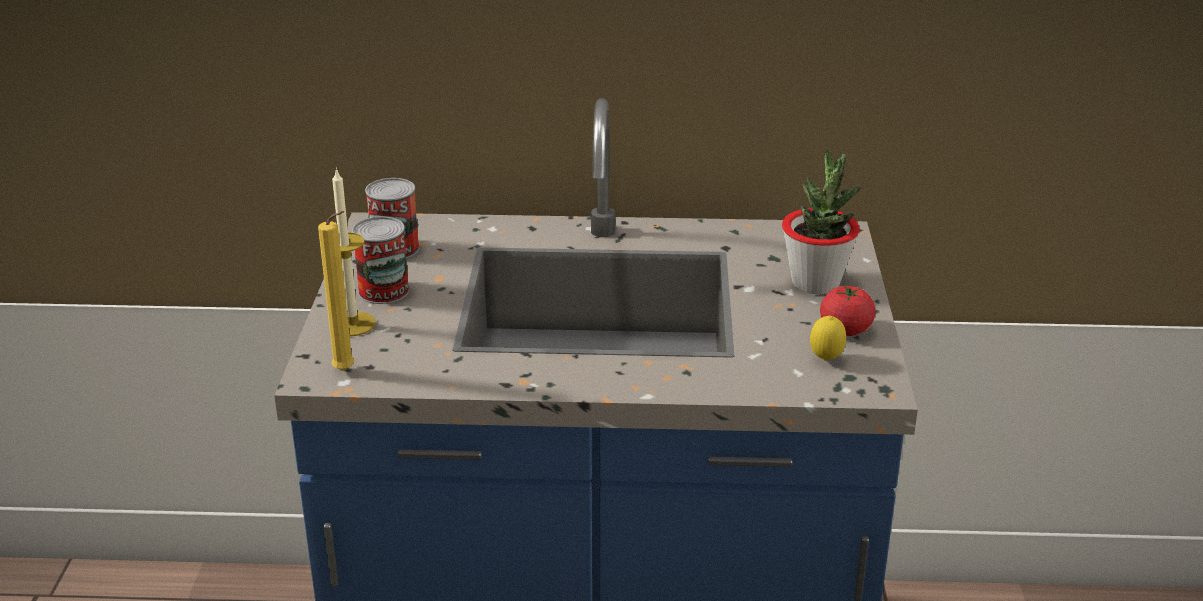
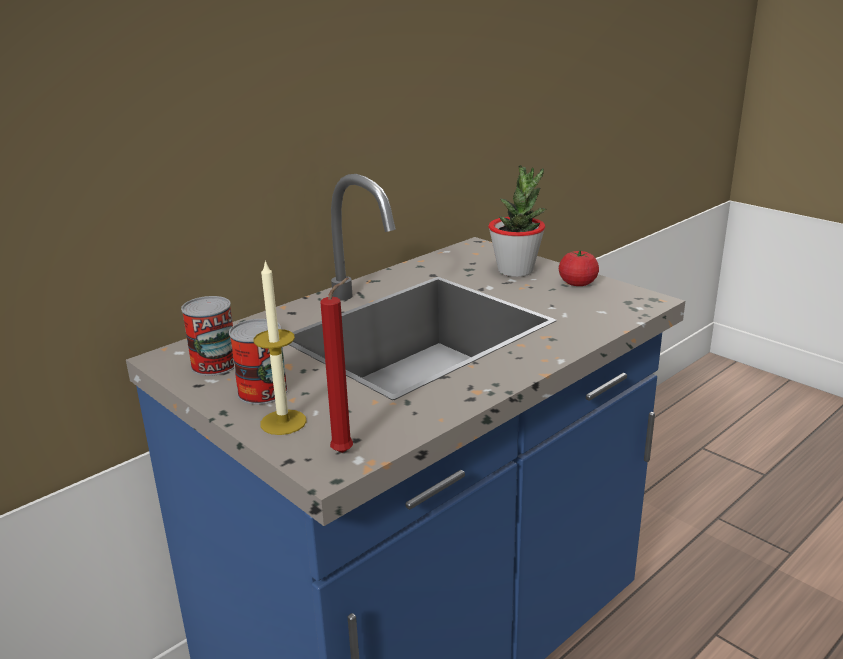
camera: 45 degrees left, 5 degrees down
yellow candle [318,211,355,371] -> red candle [320,278,353,453]
lemon [810,316,846,361] -> none

